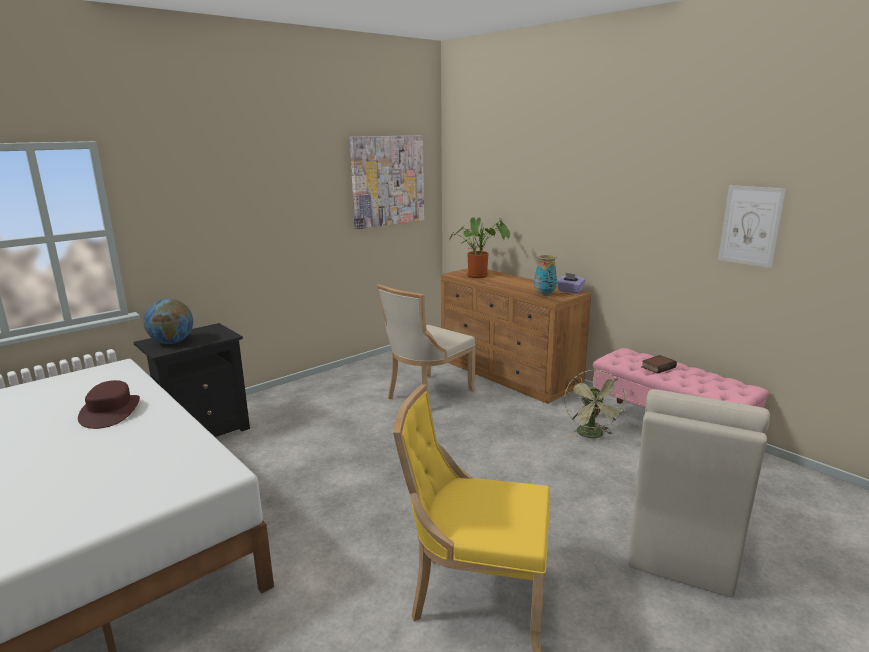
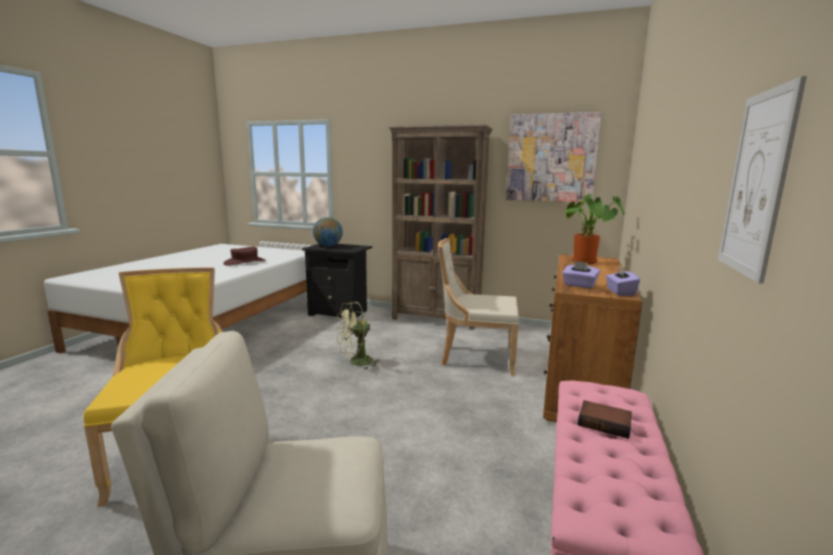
camera: 60 degrees right, 5 degrees down
vase [534,254,557,296] -> purple tissue box [562,261,600,289]
green fan [564,370,627,438] -> green fan moved to [336,302,381,370]
none -> brown bookcase [389,124,493,330]

